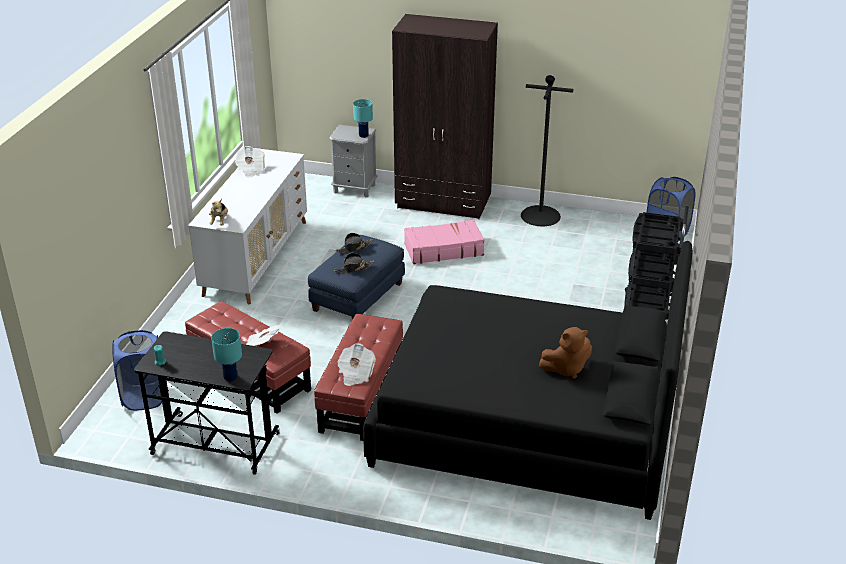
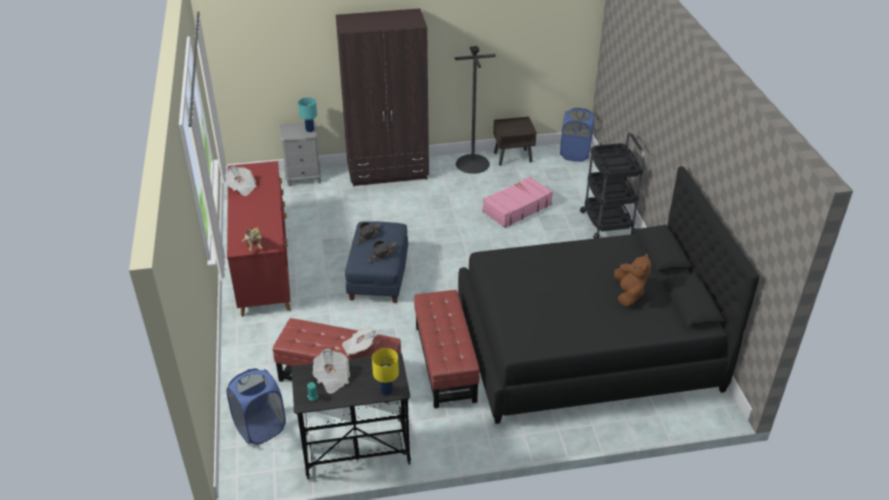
camera: 25 degrees left, 5 degrees up
white dresser [188,148,307,305] -> red dresser [227,161,291,317]
turquoise table lamp [211,328,242,381] -> yellow table lamp [372,348,399,395]
newspaper [337,343,376,386] -> newspaper moved to [312,349,350,394]
pink suitcase [404,220,485,264] -> pink suitcase moved to [483,177,553,228]
brown plush toy [539,327,592,379] -> brown plush toy turned 45 degrees counterclockwise [614,253,651,307]
none -> brown nightstand [493,116,536,166]

